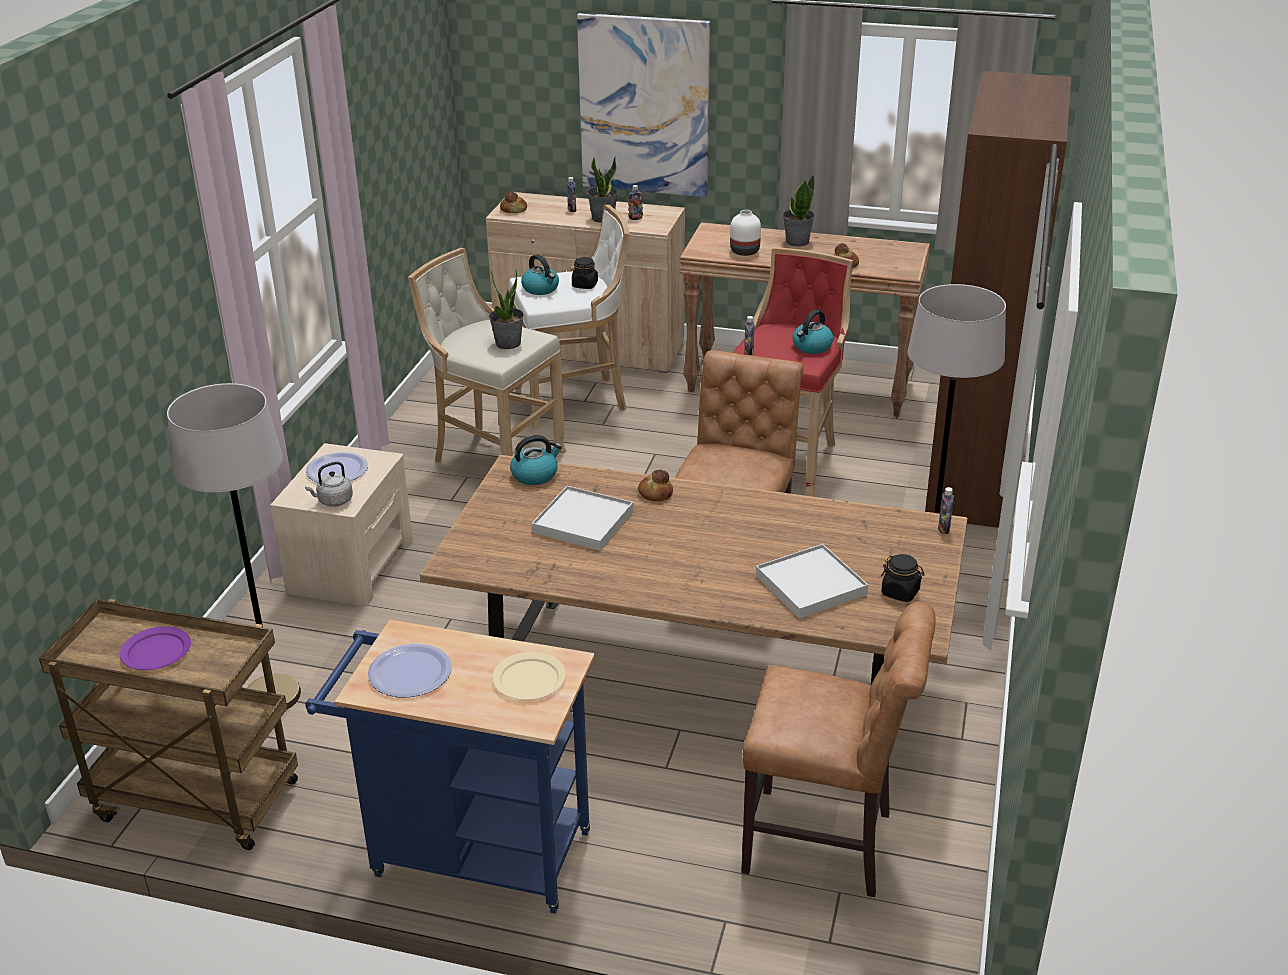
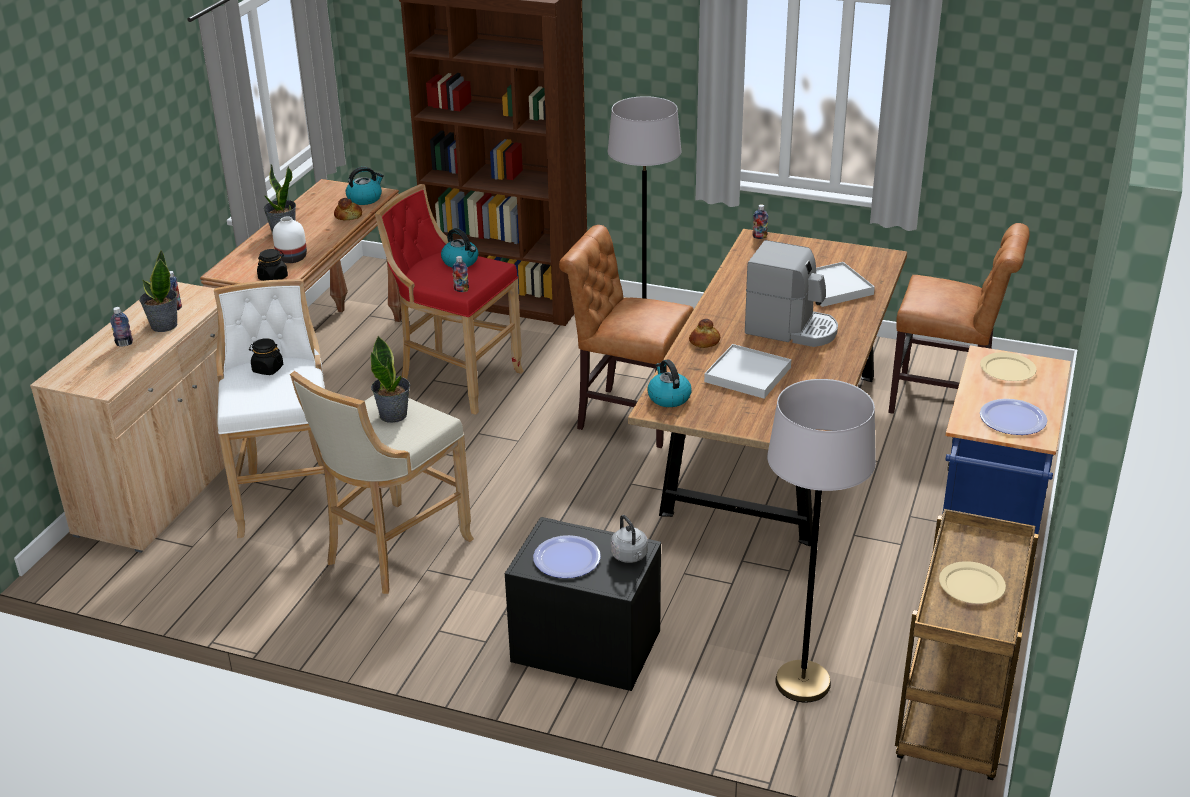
camera: 85 degrees left, 0 degrees up
purple plate [120,626,191,670] -> beige plate [939,561,1006,604]
beige nightstand [270,443,413,607] -> black nightstand [505,517,661,691]
bread [500,191,527,213] -> none
kettle [521,254,559,295] -> kettle moved to [346,167,384,205]
picture [577,13,710,197] -> none
brown chair [741,602,936,897] -> brown chair turned 90 degrees clockwise [888,223,1030,414]
black jar [881,554,925,602] -> black jar moved to [257,249,288,281]
none -> coffee machine [745,240,838,347]

